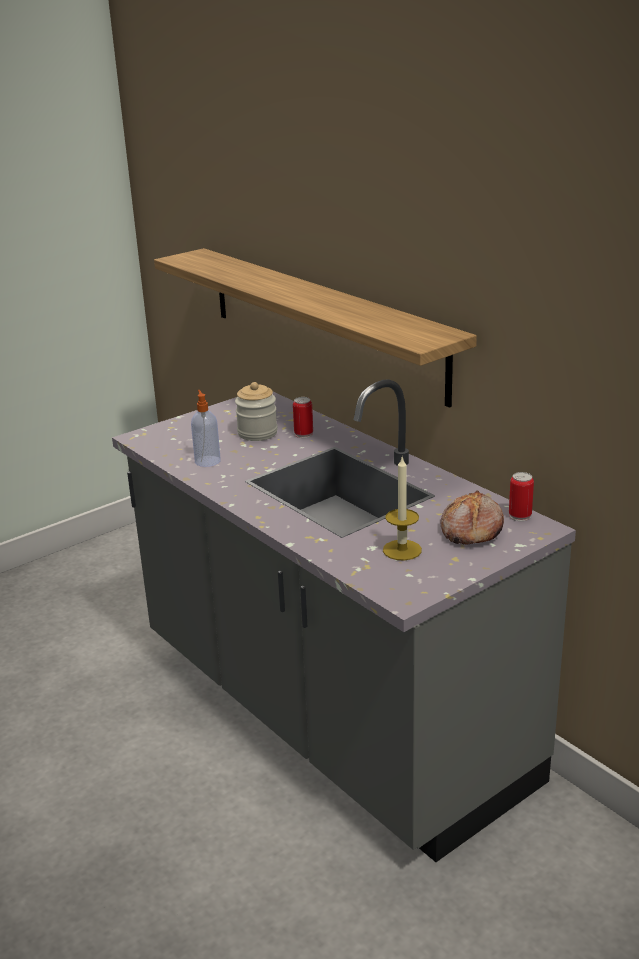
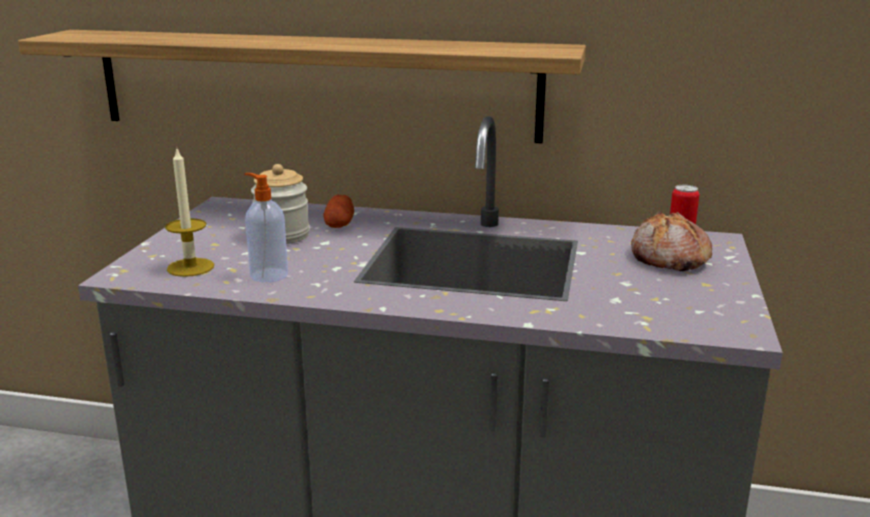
camera: 40 degrees left, 5 degrees down
can [293,397,313,438] -> potato [324,195,354,228]
candle [383,457,422,560] -> candle moved to [165,146,214,277]

